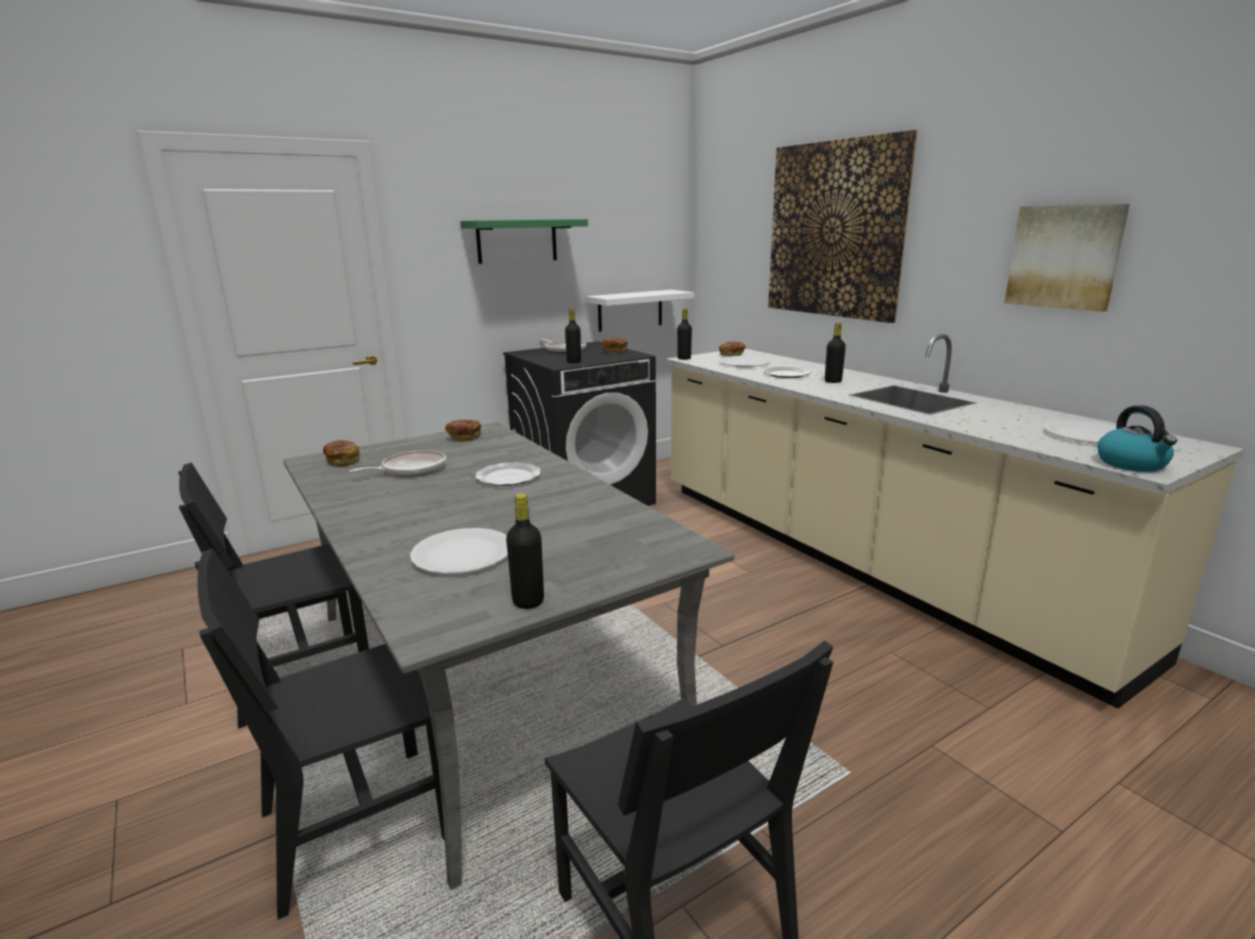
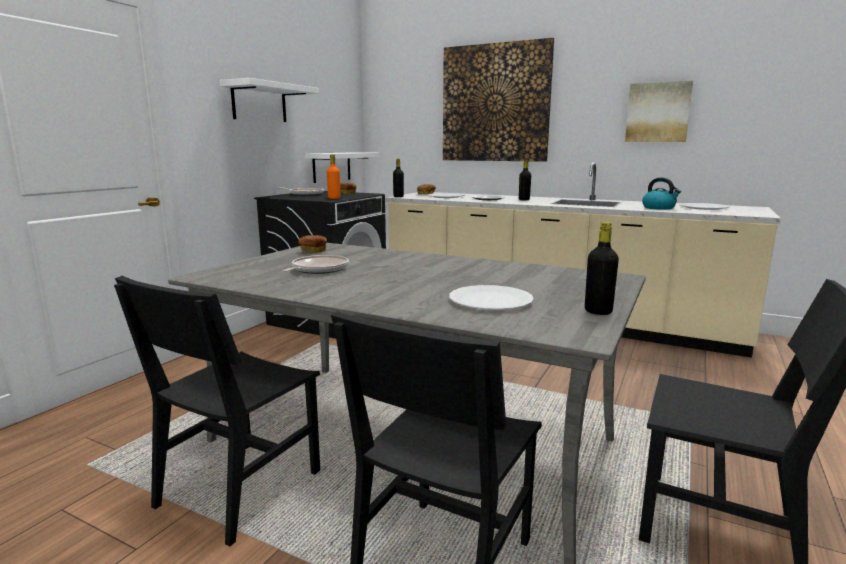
camera: 30 degrees left, 5 degrees down
bread [323,440,360,466] -> none
green shelf [460,219,588,264] -> white shelf [219,78,319,122]
plate [475,462,541,486] -> none
black bottle [565,309,581,363] -> orange bottle [327,154,340,199]
kettle [1097,405,1177,472] -> kettle moved to [642,178,681,210]

